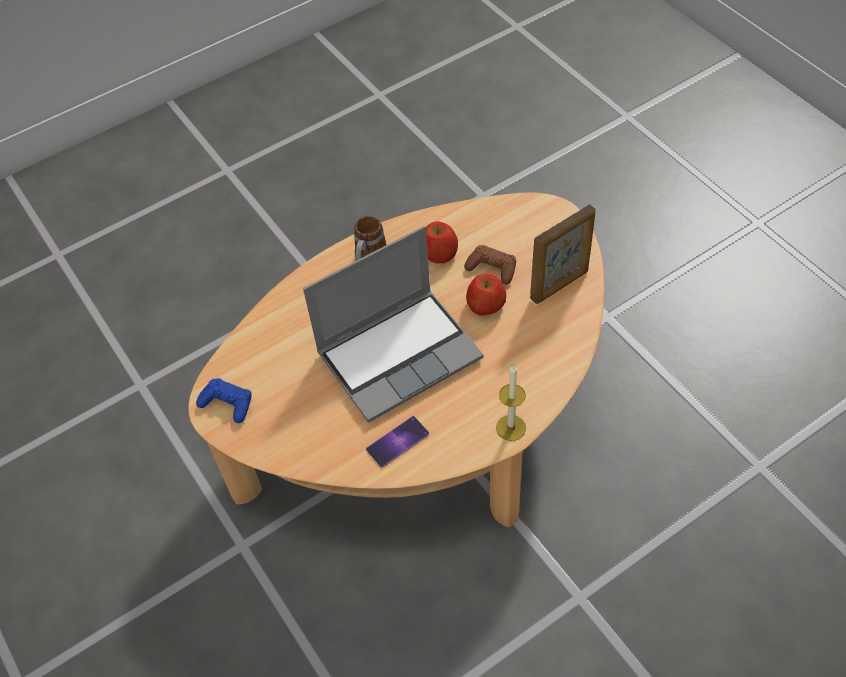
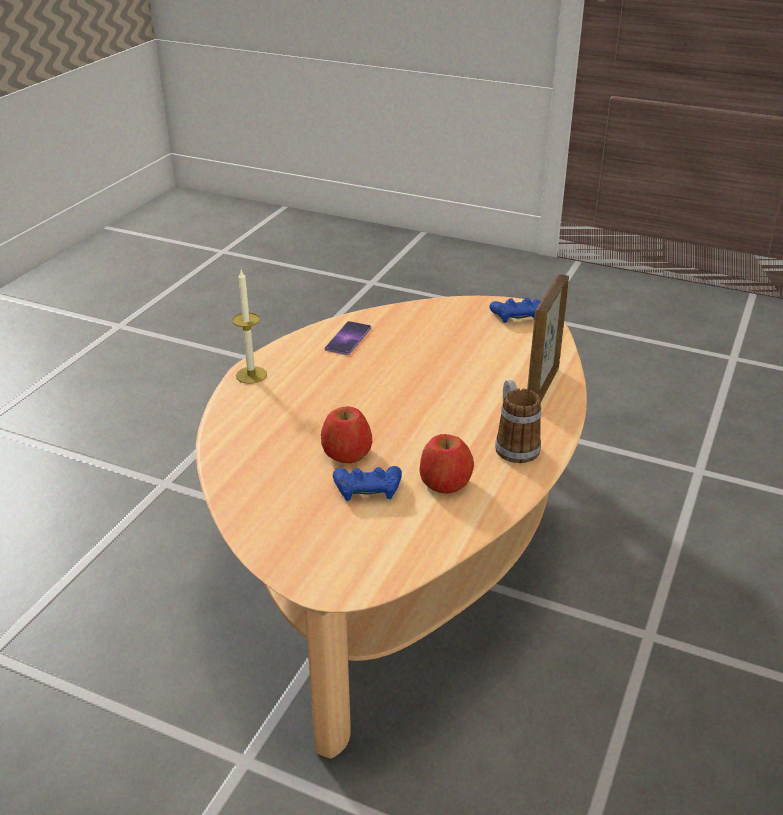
camera: 145 degrees right, 20 degrees down
laptop [303,226,484,423] -> none
brown game controller [464,245,516,285] -> blue game controller [333,466,402,501]
picture frame [530,205,596,304] -> picture frame moved to [527,274,569,401]

